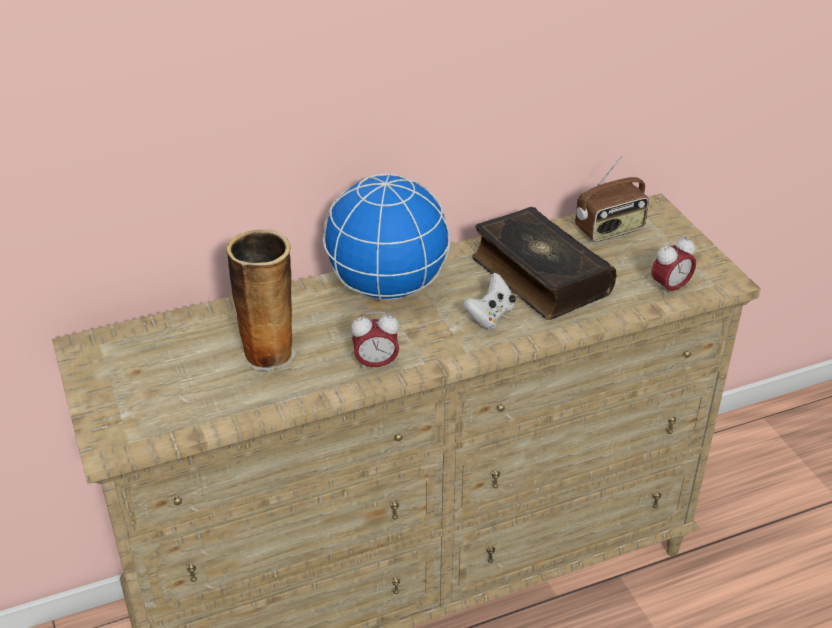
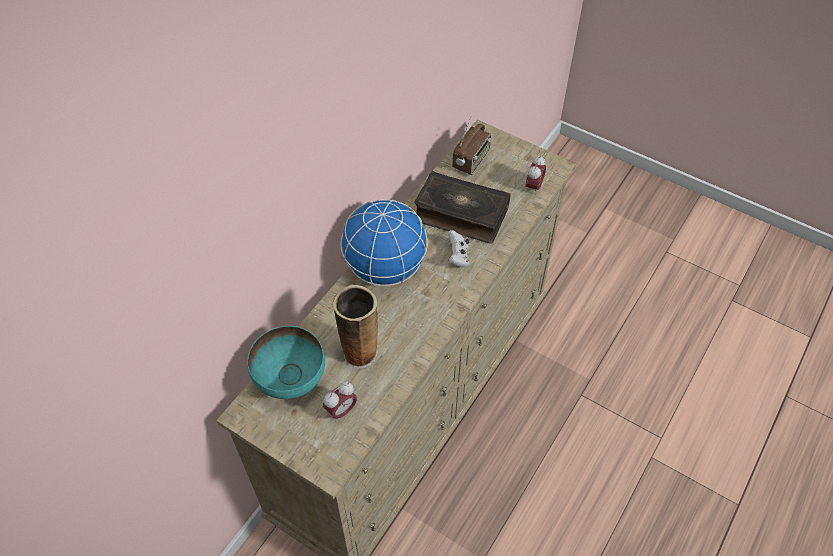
camera: 35 degrees left, 15 degrees up
alarm clock [351,311,399,371] -> alarm clock moved to [323,381,357,422]
none -> turquoise bowl [247,326,325,399]

